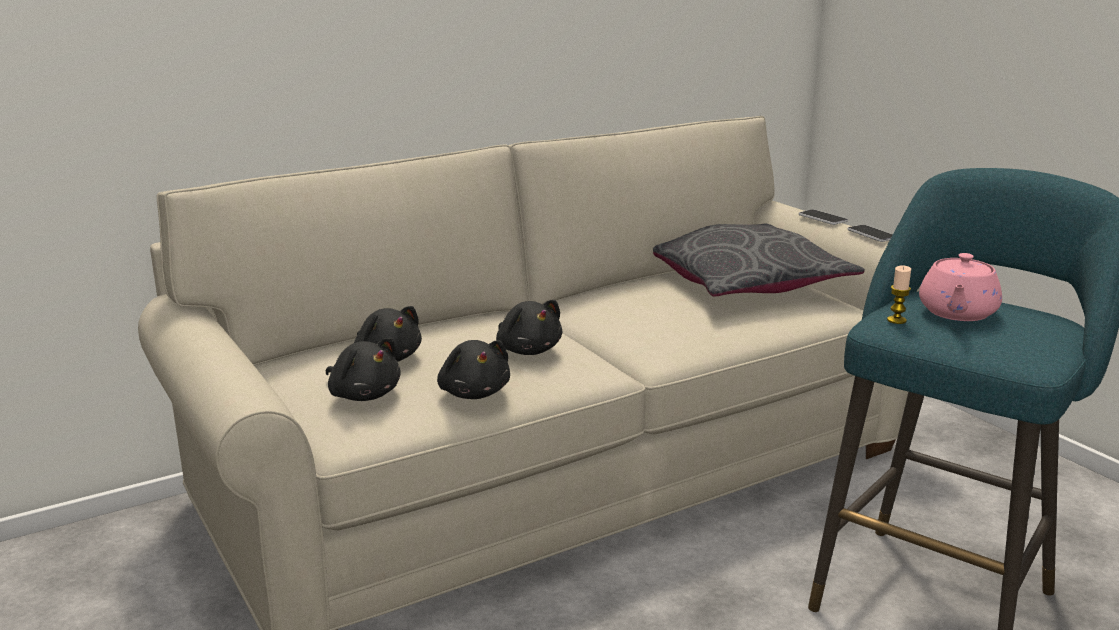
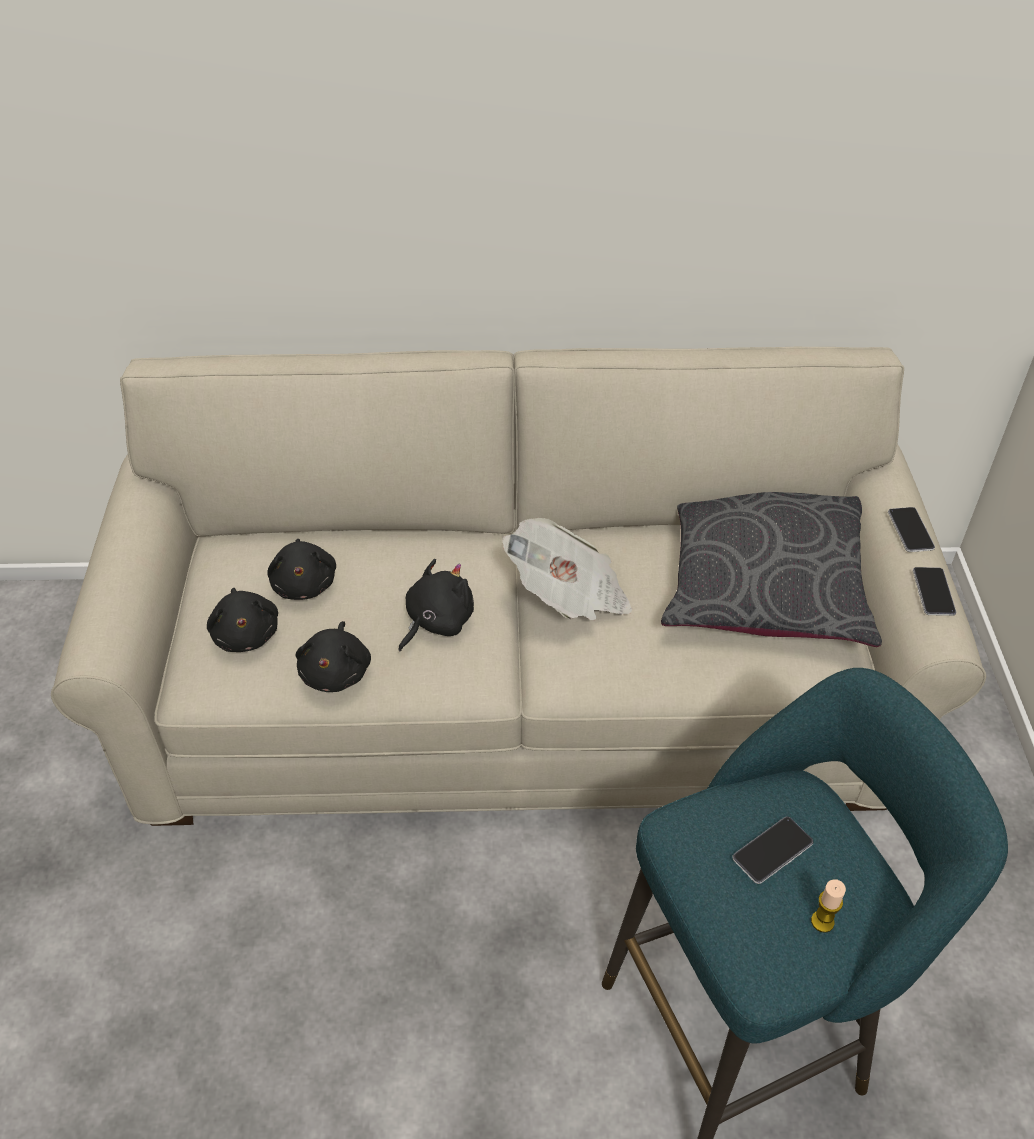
camera: 30 degrees right, 25 degrees up
black plush toy [496,300,562,355] -> black plush toy turned 135 degrees counterclockwise [399,559,474,652]
candle [887,265,911,324] -> candle moved to [811,879,846,933]
pink teapot [919,253,1002,321] -> phone [732,817,813,884]
none -> newspaper [502,518,633,621]

